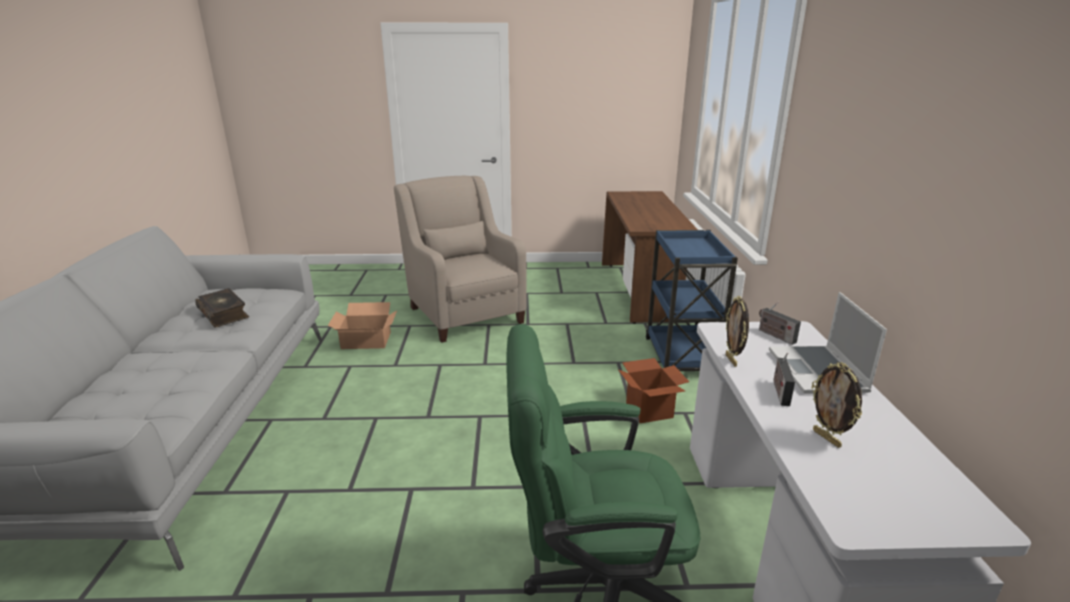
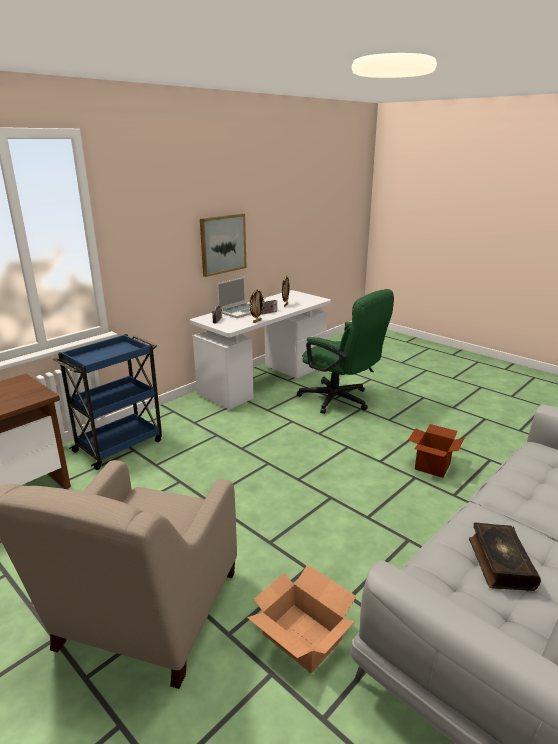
camera: 135 degrees left, 0 degrees up
cardboard box [618,358,689,423] -> cardboard box moved to [408,424,464,478]
none -> picture [200,214,247,277]

